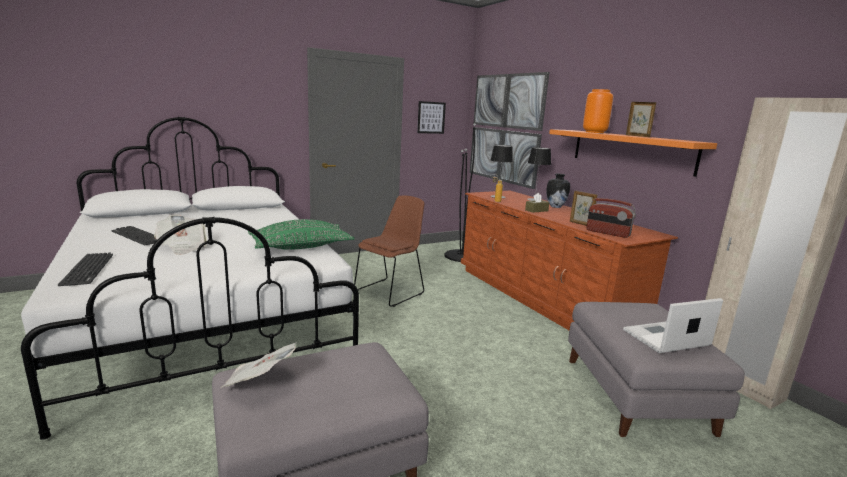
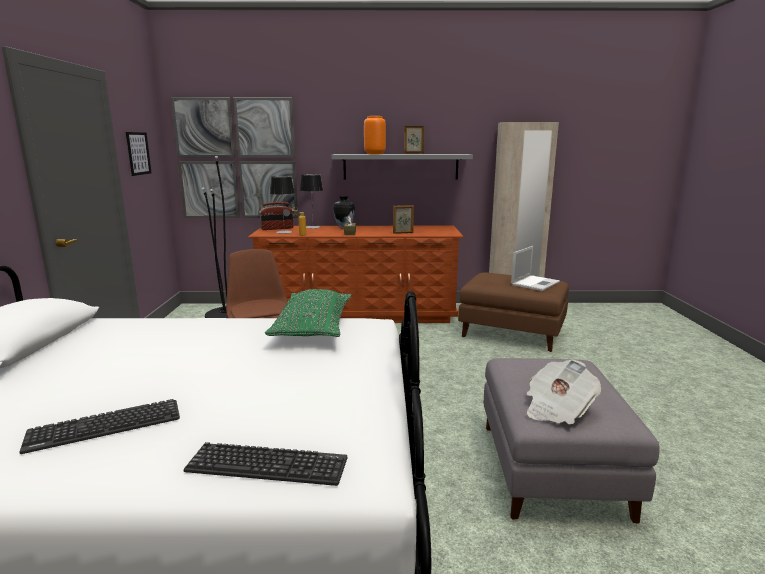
camera: 60 degrees left, 0 degrees up
newspaper [154,215,207,255] -> none
orange shelf [549,129,717,177] -> grey shelf [331,154,473,180]
grey ottoman [568,302,745,437] -> brown ottoman [458,272,569,352]
radio [586,198,636,238] -> radio moved to [259,202,293,230]
laptop [623,298,723,353] -> laptop turned 150 degrees counterclockwise [511,246,560,291]

